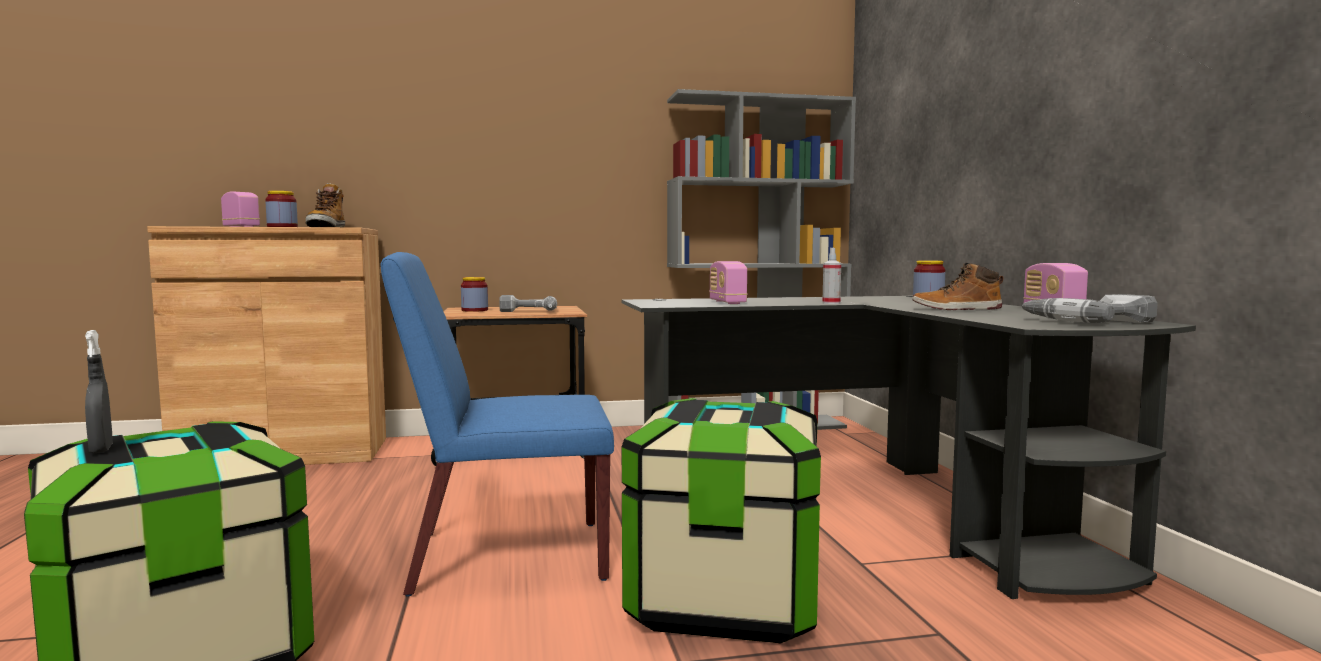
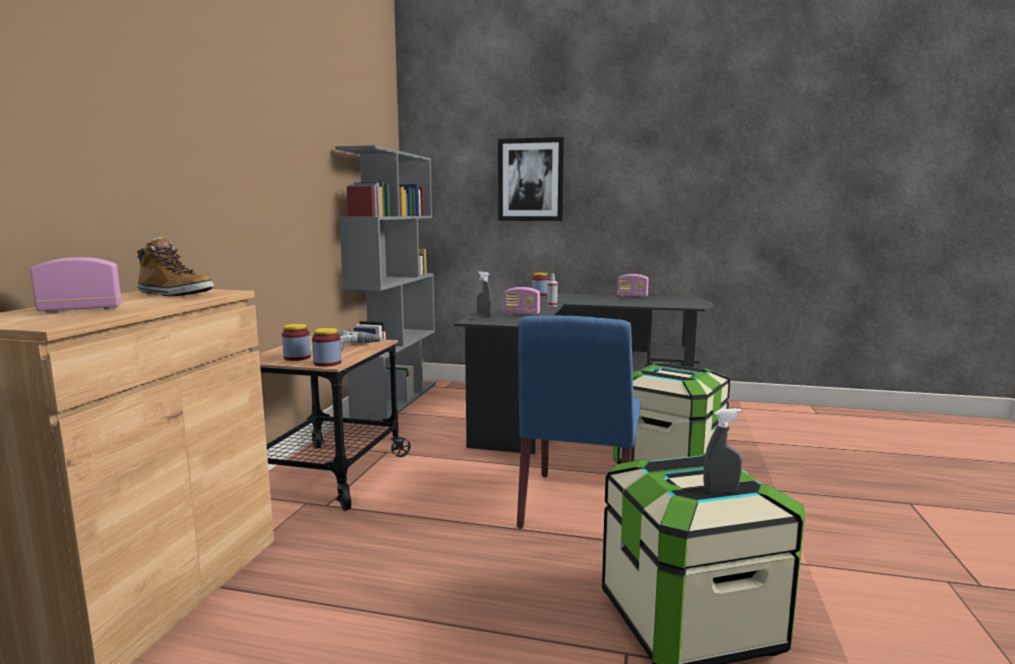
camera: 65 degrees left, 5 degrees up
jar [265,191,298,227] -> jar moved to [312,328,341,367]
boot [912,263,1003,310] -> none
power drill [1022,294,1158,323] -> none
none -> grey spray bottle [476,271,493,317]
none -> picture [498,137,564,221]

